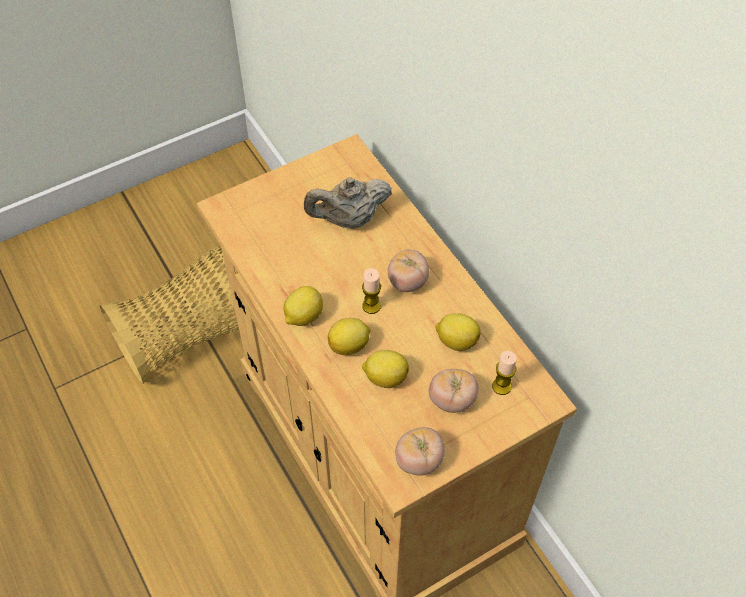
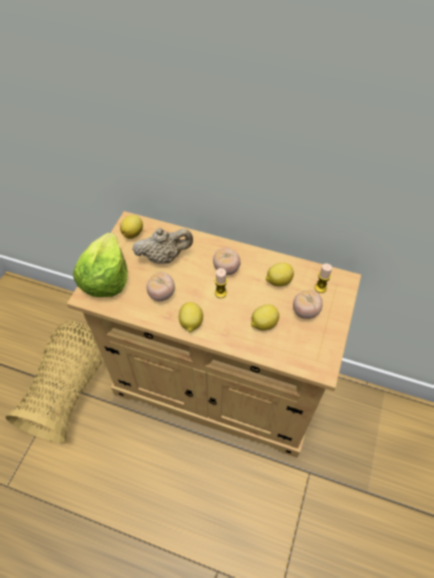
camera: 40 degrees left, 0 degrees up
beige teapot [304,177,392,229] -> beige teapot turned 135 degrees counterclockwise [132,228,193,264]
lemon [328,318,371,355] -> lemon moved to [120,215,143,239]
tomato [395,427,445,476] -> tomato moved to [147,272,175,301]
none -> lettuce [73,233,128,297]

